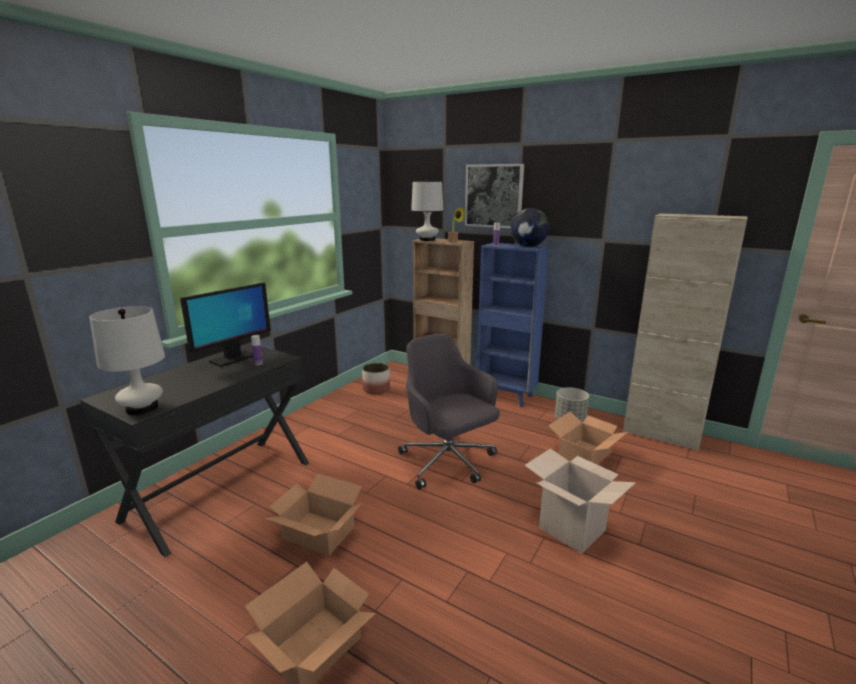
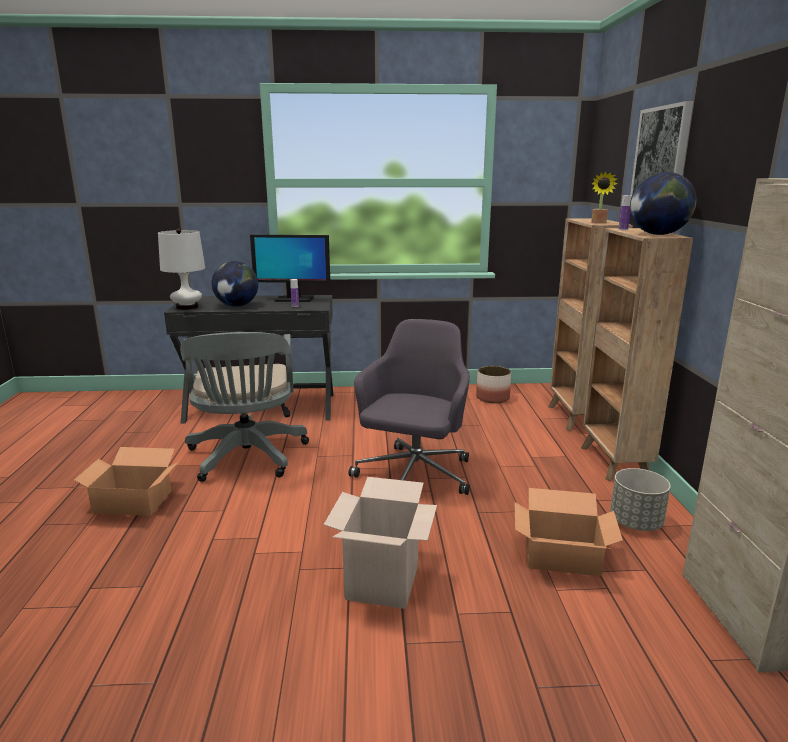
camera: 55 degrees right, 0 degrees up
cardboard box [265,473,362,556] -> grey office chair [180,332,309,482]
white table lamp [411,179,443,241] -> none
blue bookcase [477,243,549,407] -> brown bookcase [581,228,693,481]
none -> globe [212,261,258,307]

